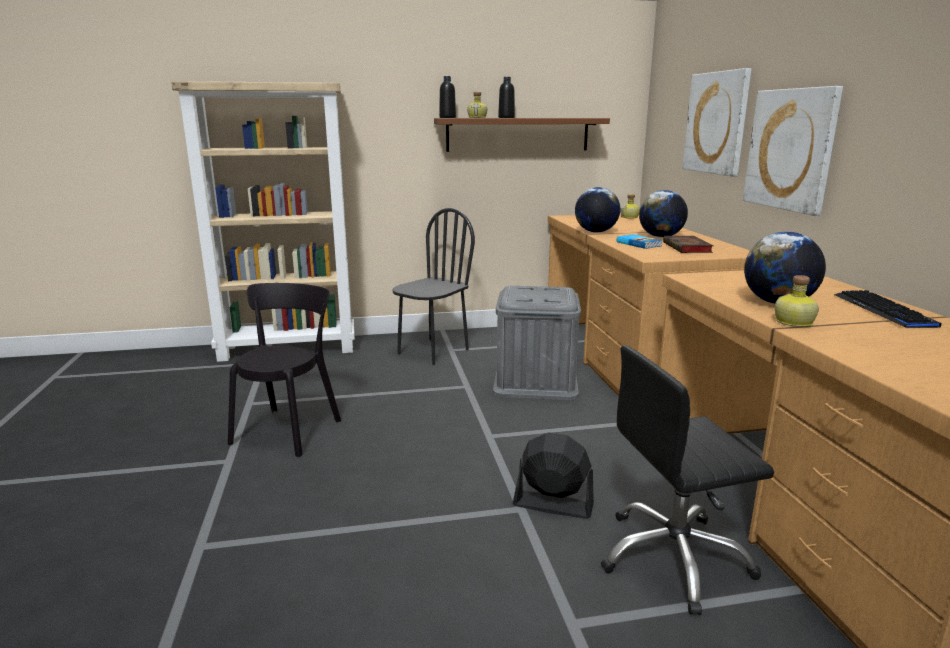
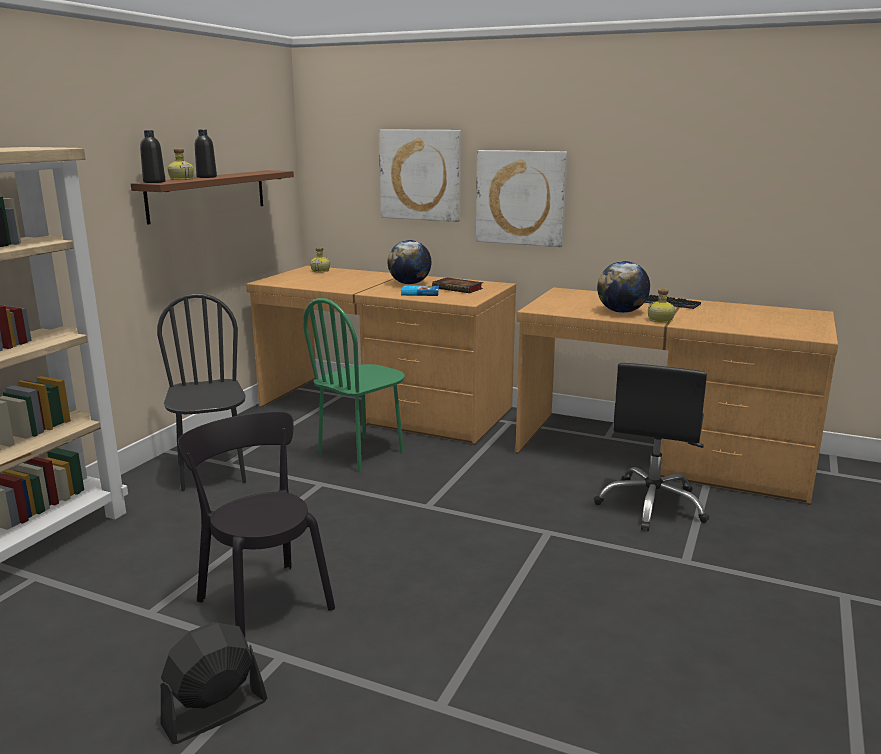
camera: 55 degrees left, 0 degrees up
grey storage box [493,286,581,400] -> green chair [303,298,405,472]
black fan [513,432,594,519] -> black fan moved to [161,622,267,744]
globe [575,187,620,233] -> none

